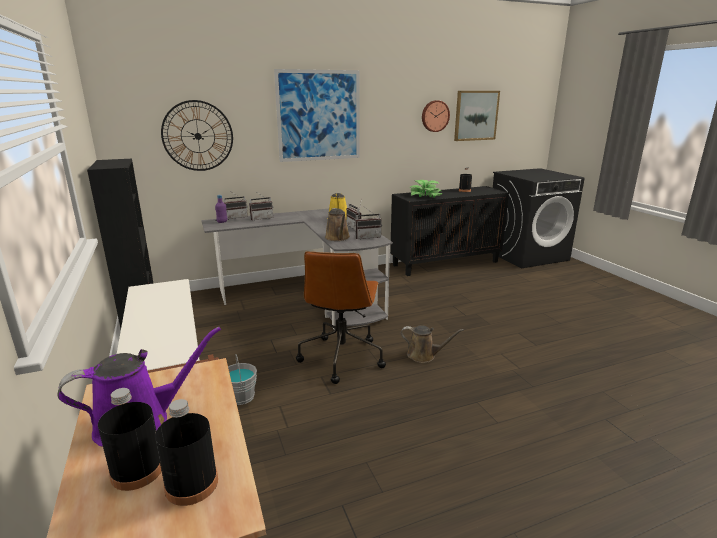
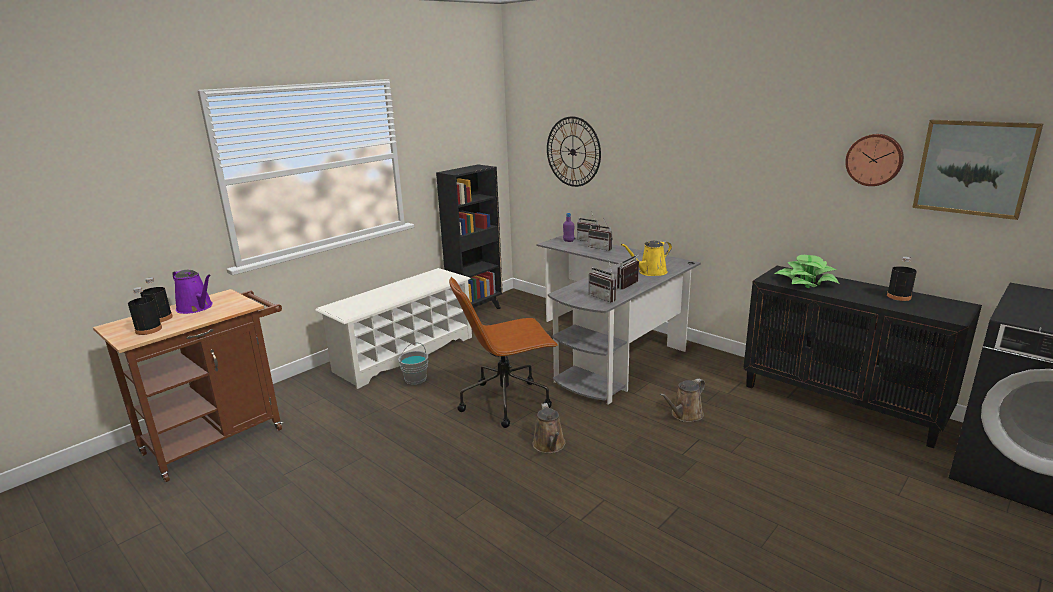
camera: 65 degrees right, 0 degrees up
picture [274,69,360,162] -> none
brown watering can [325,208,350,241] -> brown watering can moved to [659,378,705,422]

